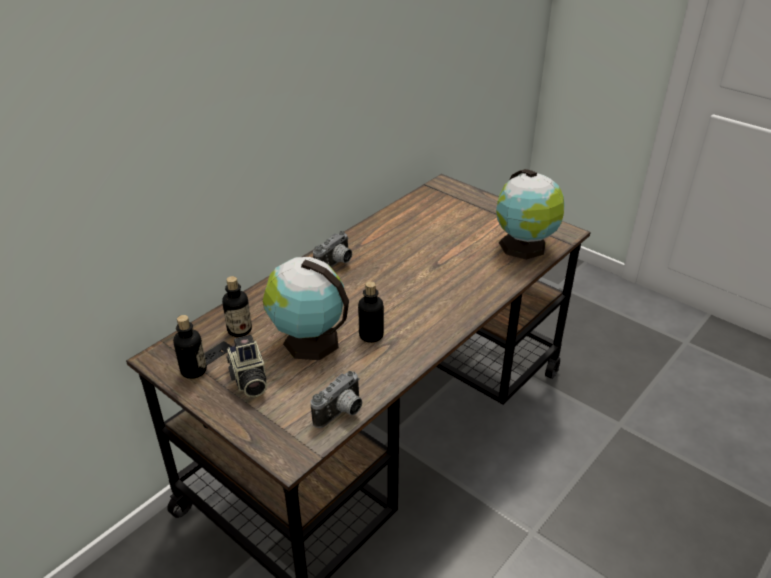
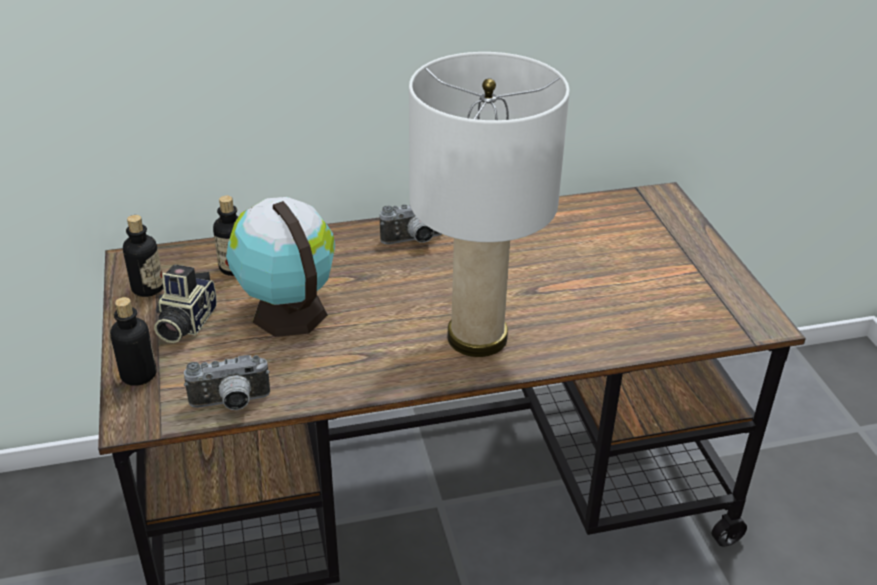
camera: 35 degrees right, 0 degrees up
bottle [358,281,384,343] -> bottle moved to [110,297,157,386]
globe [496,169,565,260] -> none
none -> white table lamp [409,52,570,357]

